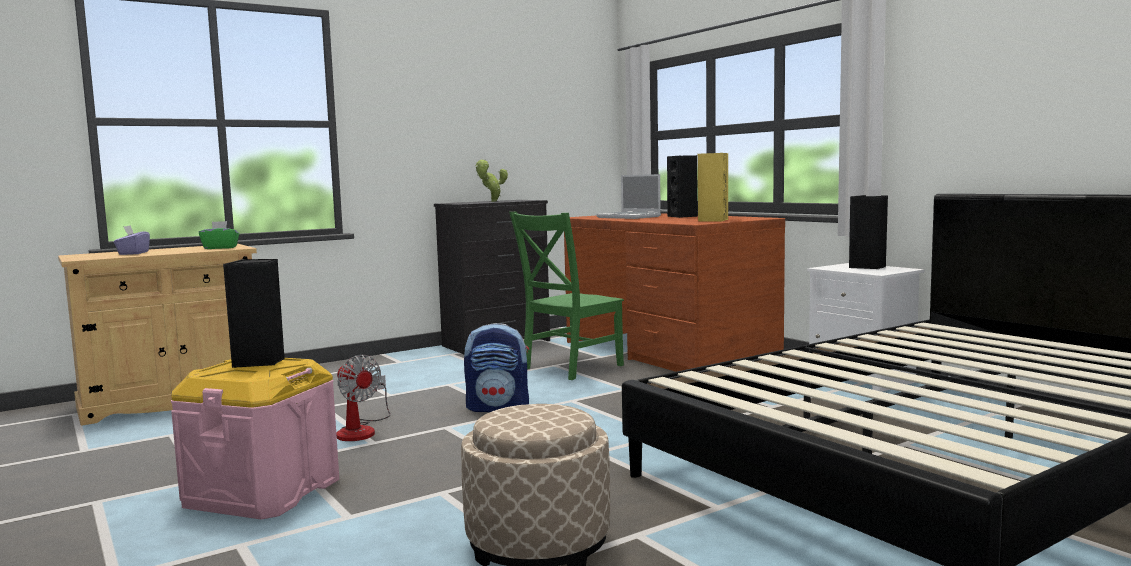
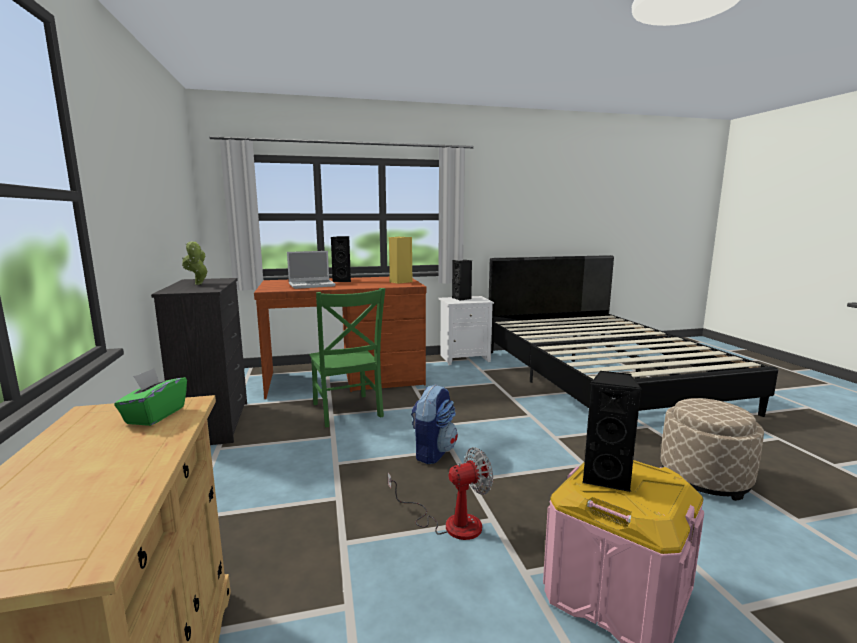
camera: 70 degrees left, 5 degrees up
purple tissue box [114,225,150,255] -> none

